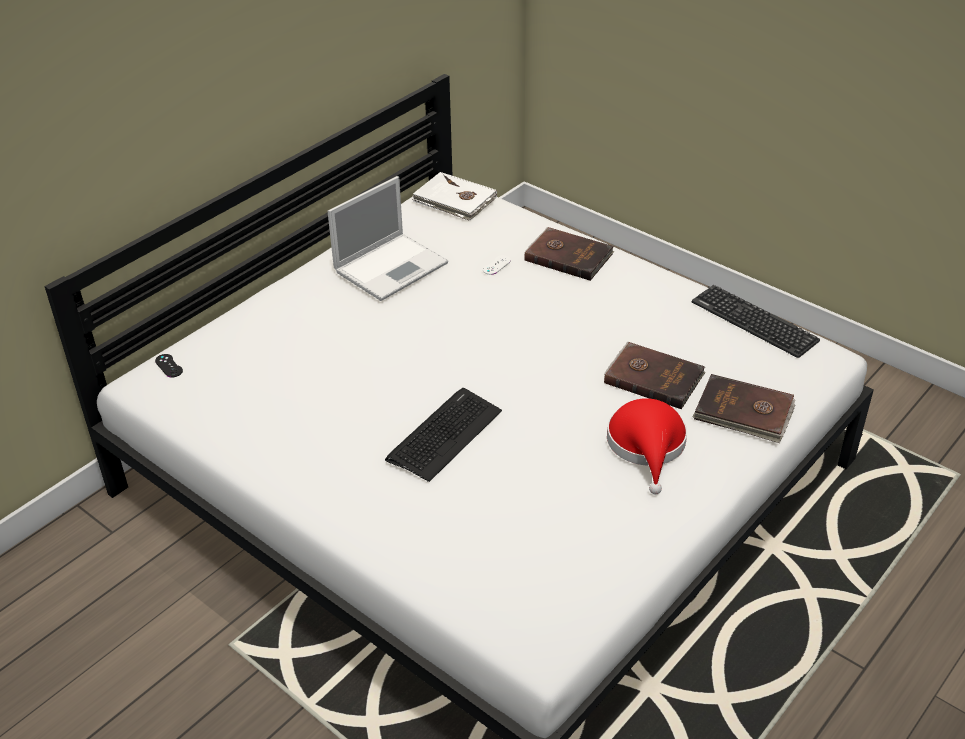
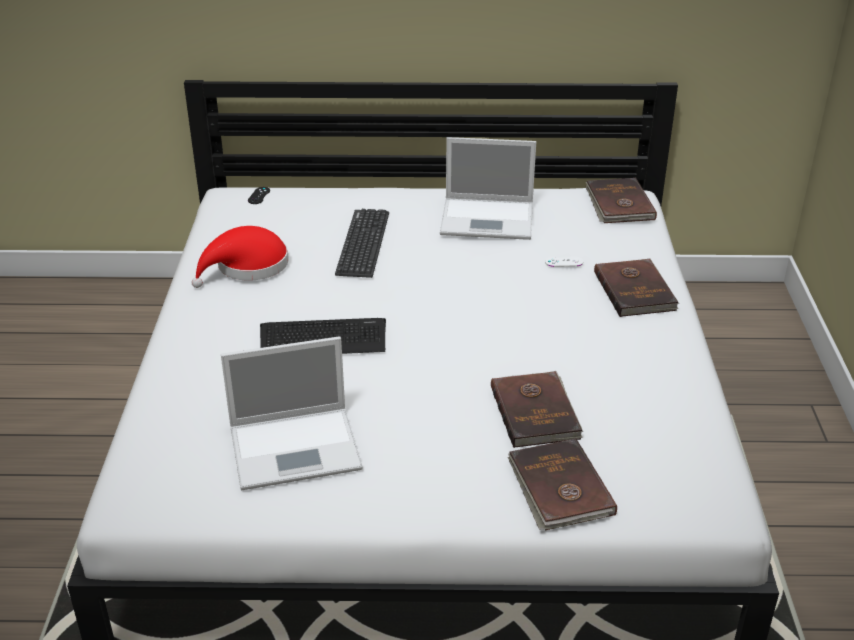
camera: 50 degrees right, 5 degrees down
white book [412,172,497,220] -> brown book [586,178,657,223]
red hat [607,398,687,495] -> red hat moved to [192,226,289,288]
keyboard [691,285,820,358] -> keyboard moved to [335,209,389,278]
none -> laptop [221,336,363,490]

